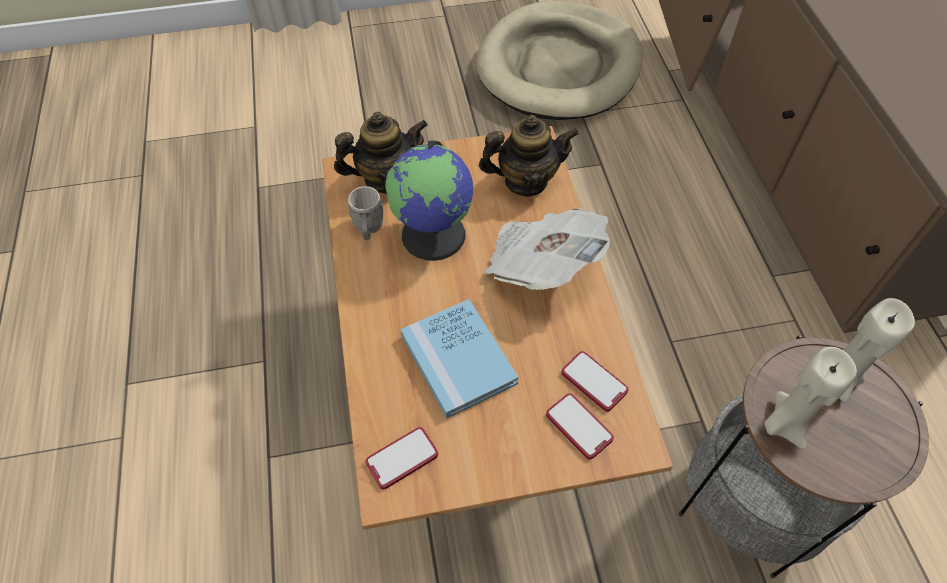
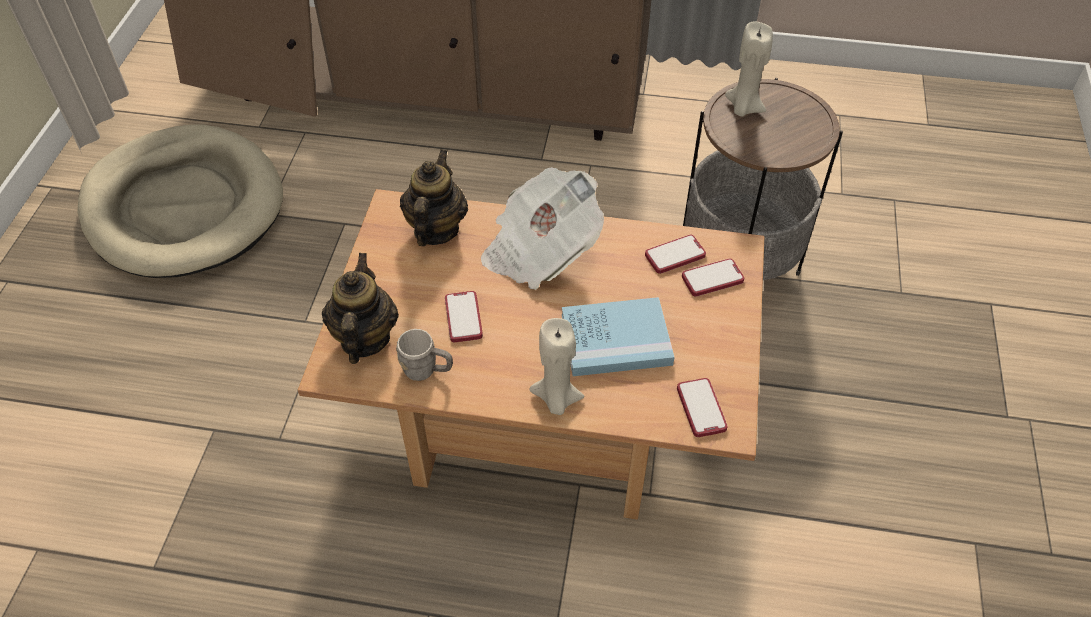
camera: 70 degrees left, 5 degrees down
globe [385,141,473,261] -> phone [445,291,483,342]
beige candle [764,347,857,449] -> beige candle moved to [529,318,585,415]

